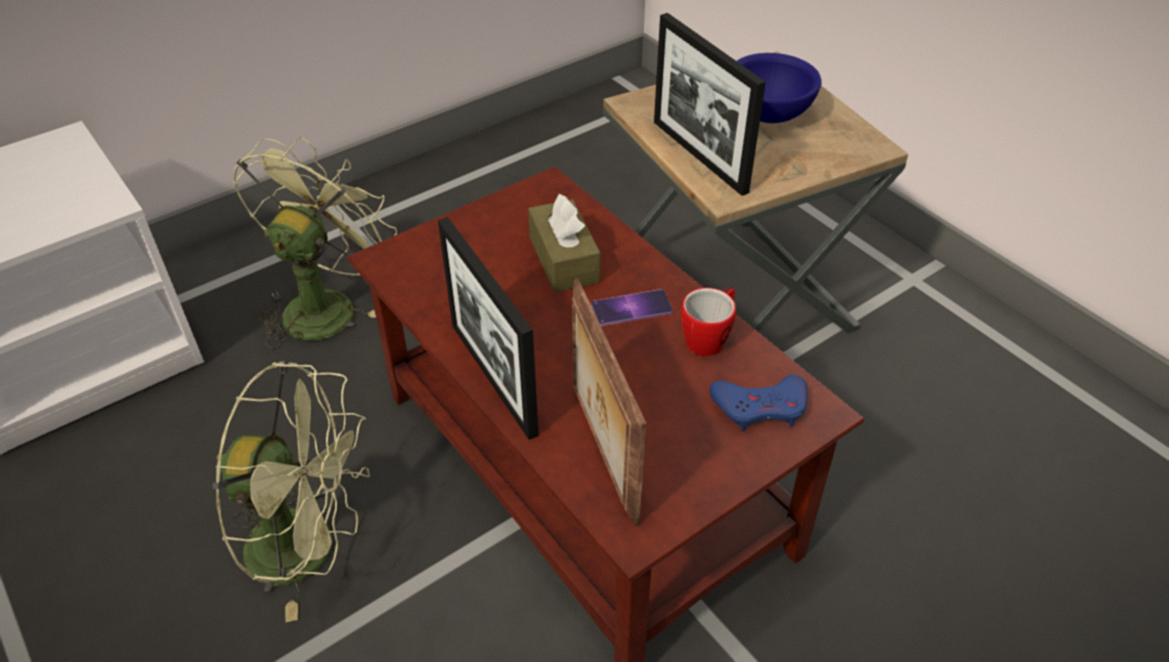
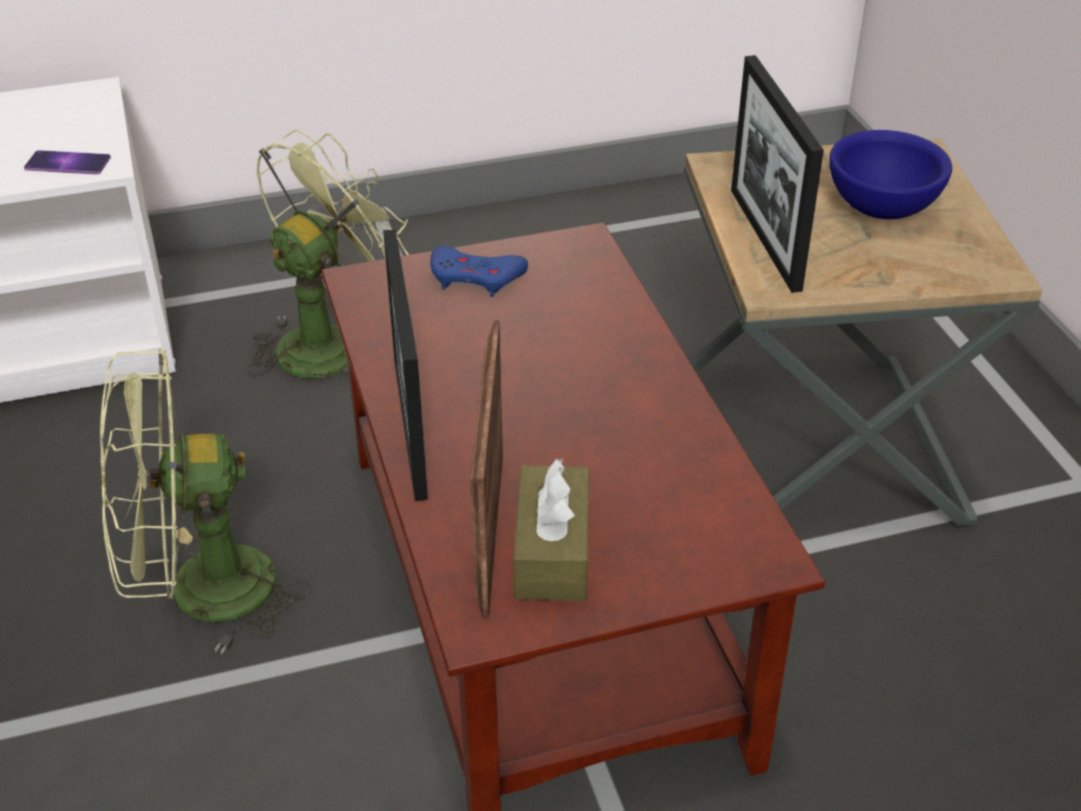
camera: 20 degrees right, 5 degrees down
green fan [213,361,370,622] -> green fan turned 135 degrees clockwise [100,349,310,654]
brown tissue box [528,194,601,292] -> brown tissue box moved to [513,459,590,601]
phone [591,289,673,326] -> phone moved to [24,150,111,175]
mug [681,287,736,356] -> none
blue game controller [710,375,808,431] -> blue game controller moved to [430,245,528,297]

